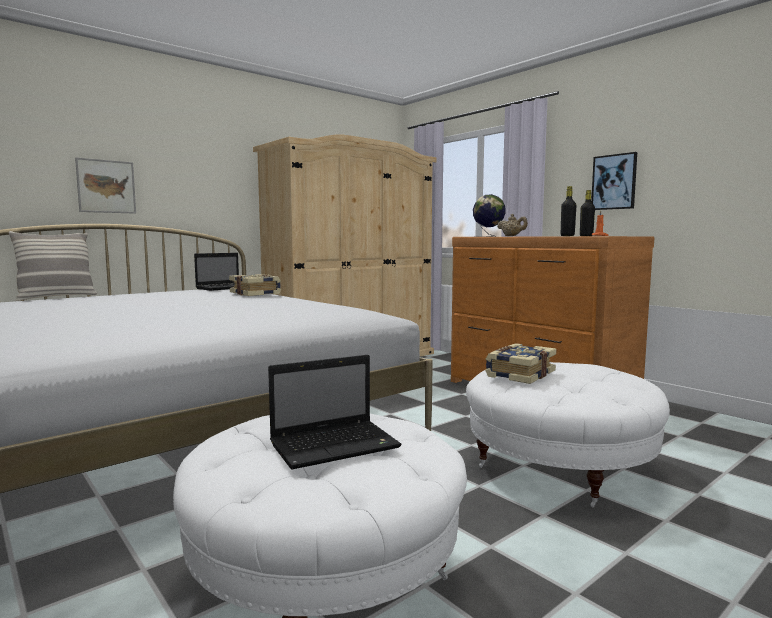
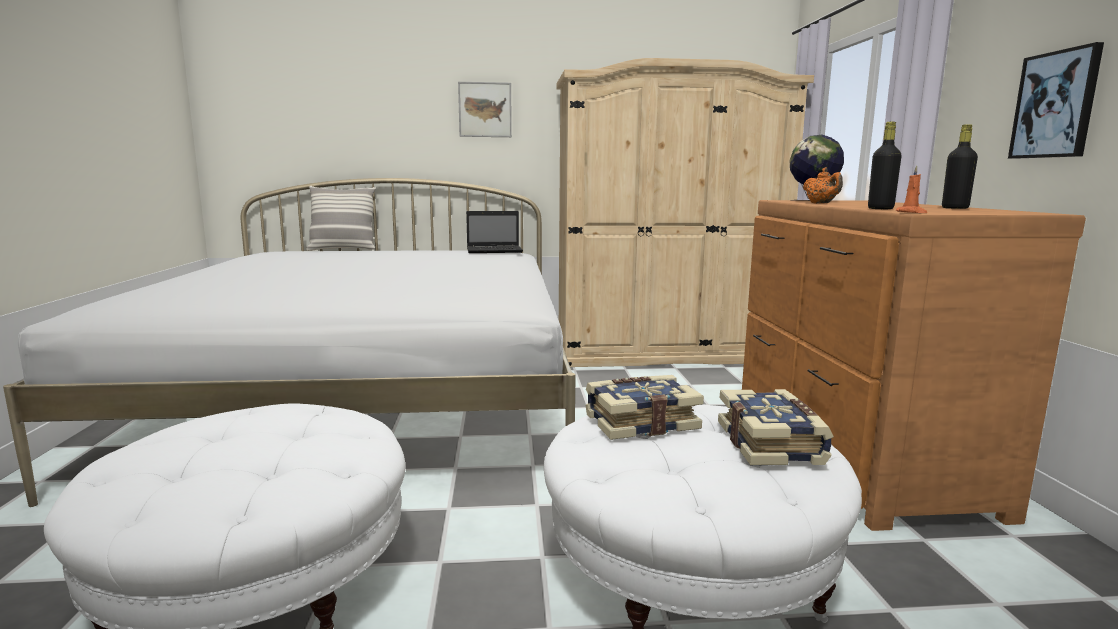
camera: 35 degrees right, 5 degrees up
picture [75,158,136,214] -> picture moved to [458,82,512,137]
book [229,274,281,296] -> book moved to [718,389,834,465]
laptop [268,355,402,470] -> none
beige teapot [497,214,528,236] -> orange teapot [803,167,843,204]

